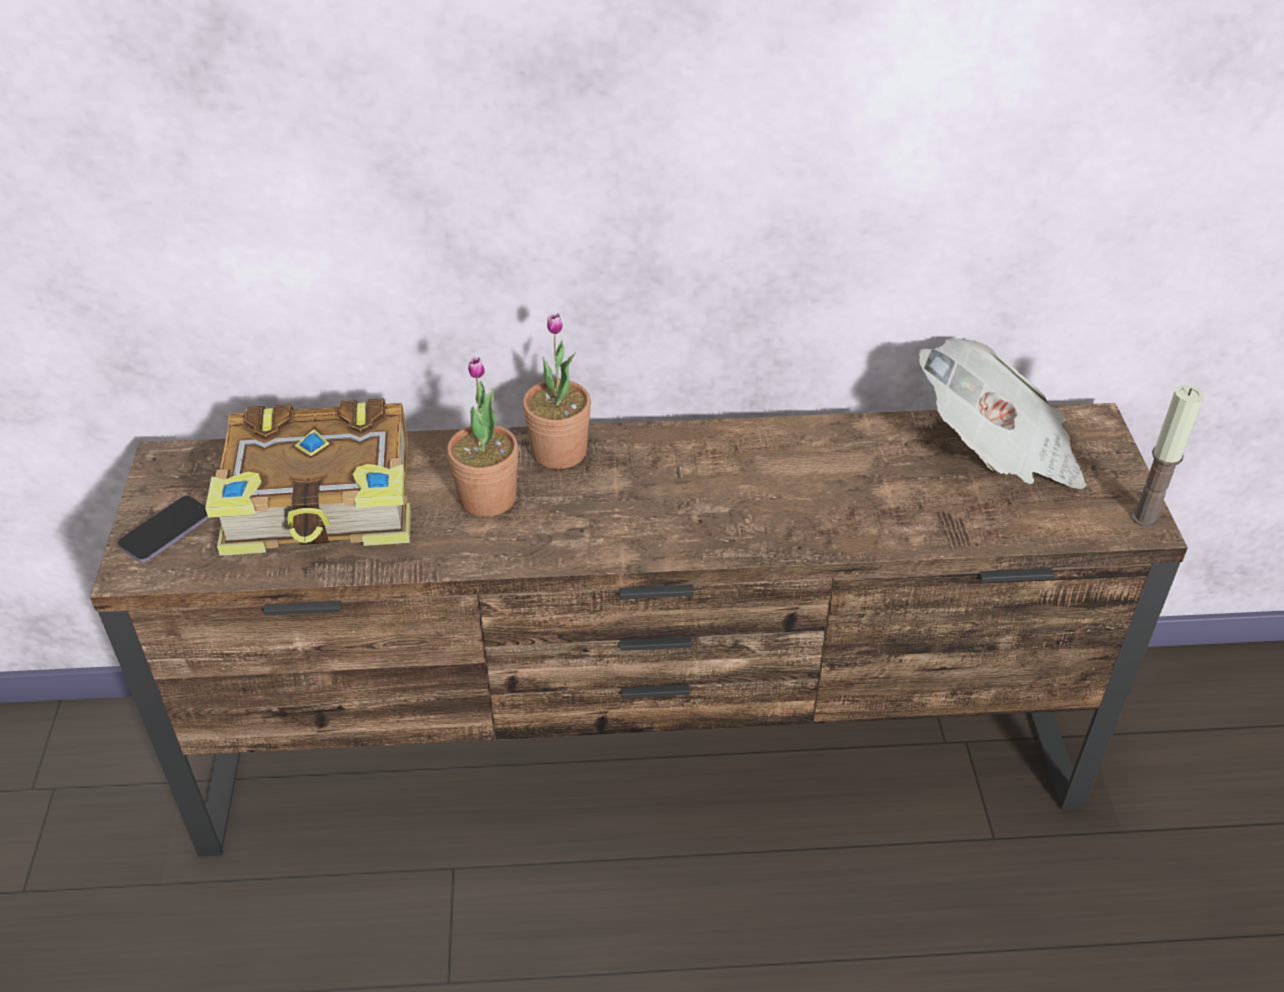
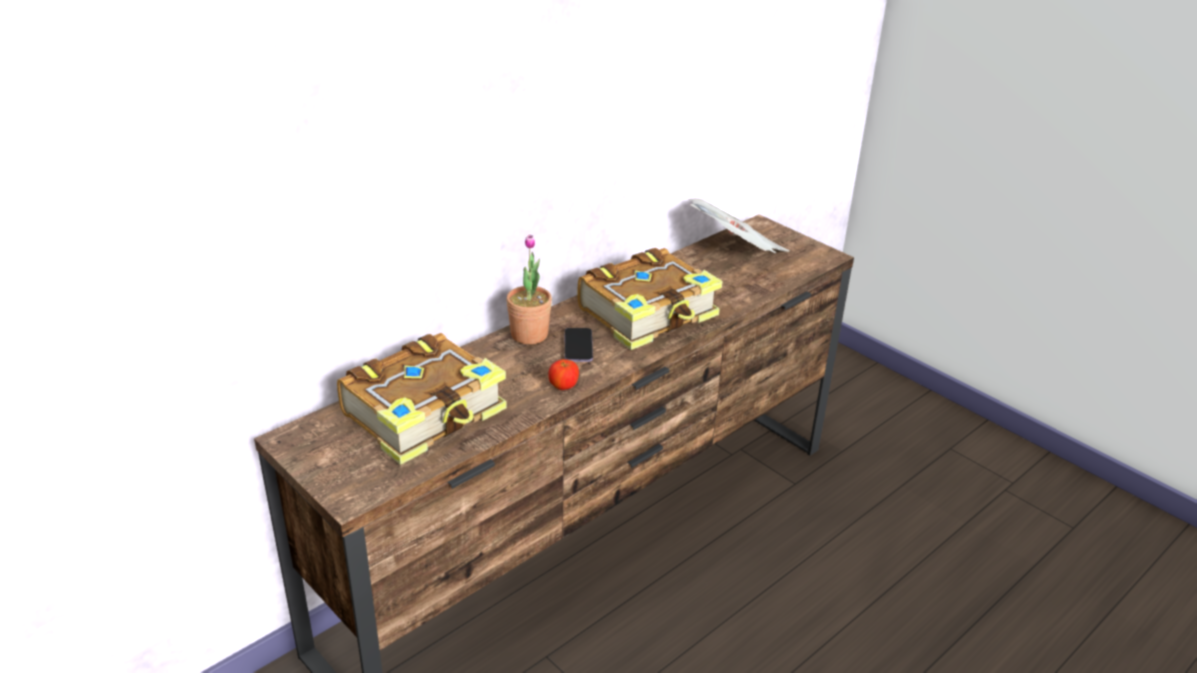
camera: 40 degrees left, 10 degrees down
phone [117,496,209,563] -> phone moved to [564,328,593,362]
potted plant [447,356,518,517] -> none
candle [1131,385,1204,528] -> none
none -> apple [548,359,579,390]
none -> book [578,248,722,350]

